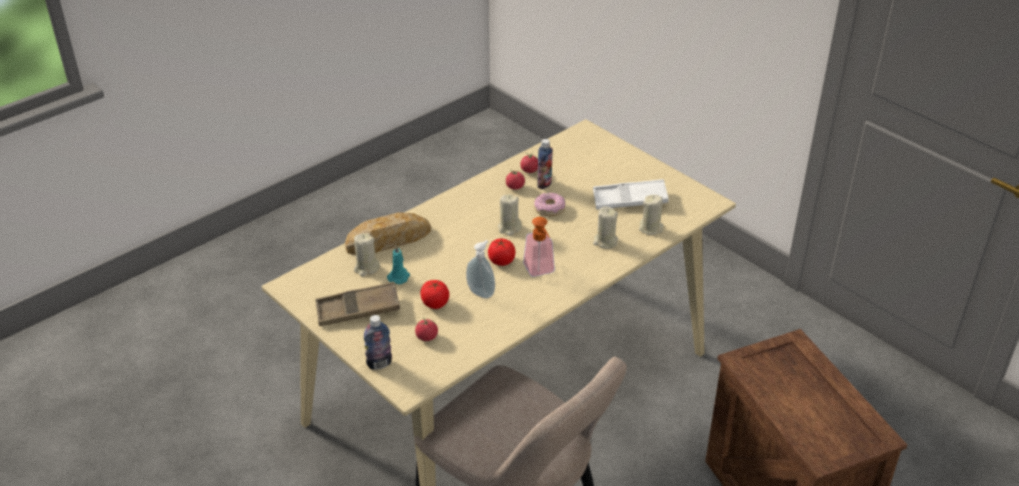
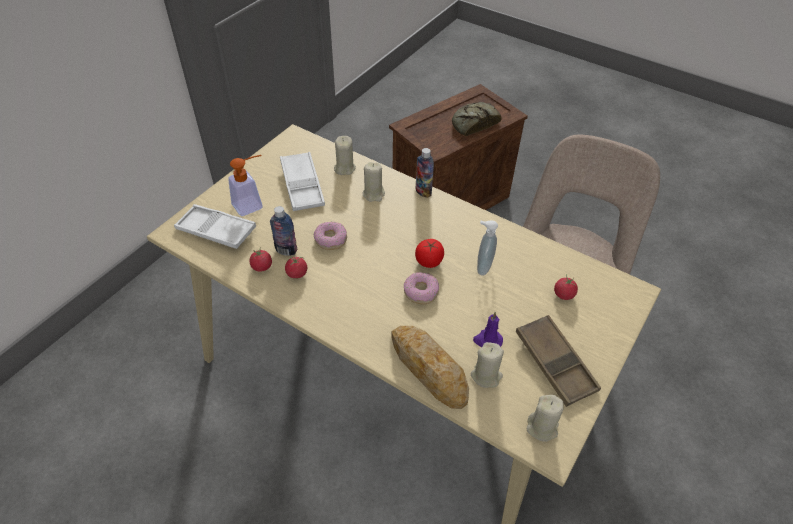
camera: 105 degrees left, 10 degrees up
bottle [364,315,392,370] -> bottle moved to [415,148,434,198]
turquoise candle [387,244,410,284] -> purple candle [473,312,503,348]
tomato [420,280,449,309] -> none
beige candle [498,194,522,236] -> beige candle moved to [527,395,564,442]
soap dispenser [523,217,555,277] -> soap dispenser moved to [228,155,263,216]
none -> white tray [174,204,256,249]
none -> donut [404,272,439,304]
none -> bread [452,102,502,136]

